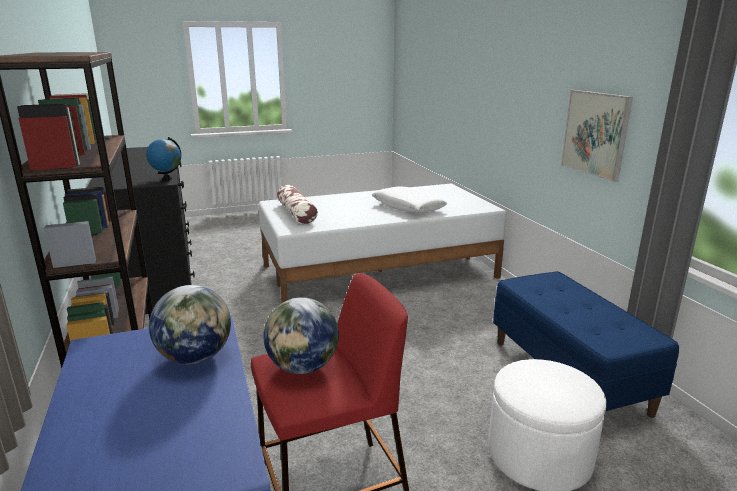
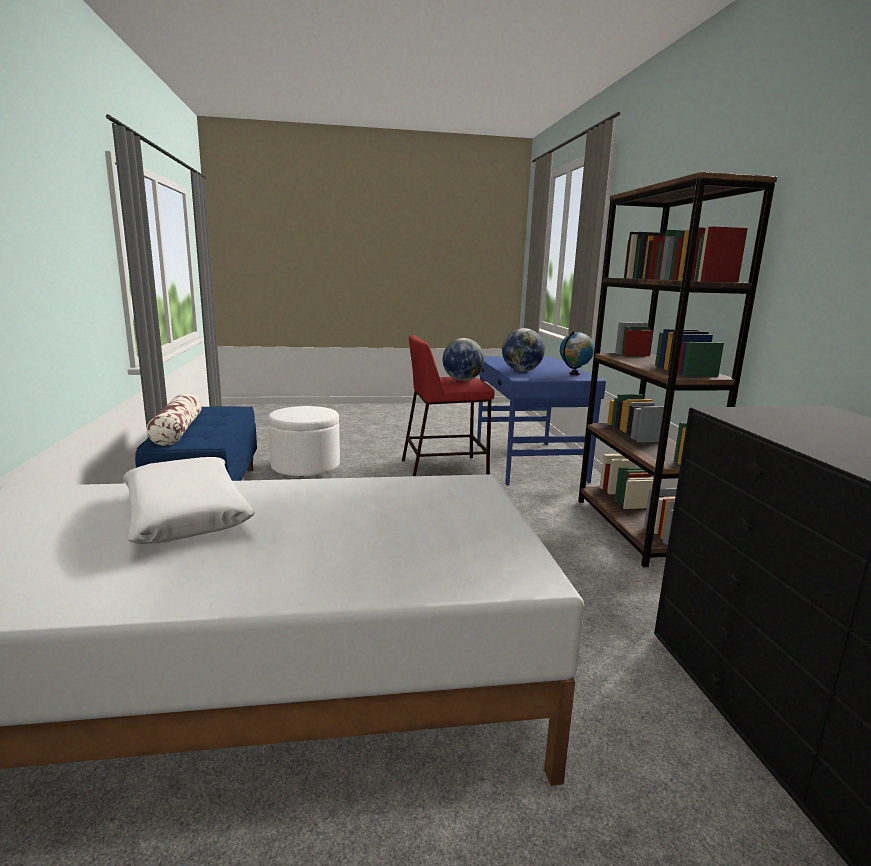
camera: 170 degrees left, 5 degrees down
globe [146,137,181,180] -> globe moved to [560,331,594,375]
pillow [277,185,318,224] -> pillow moved to [147,393,202,446]
picture [561,90,633,182] -> none

